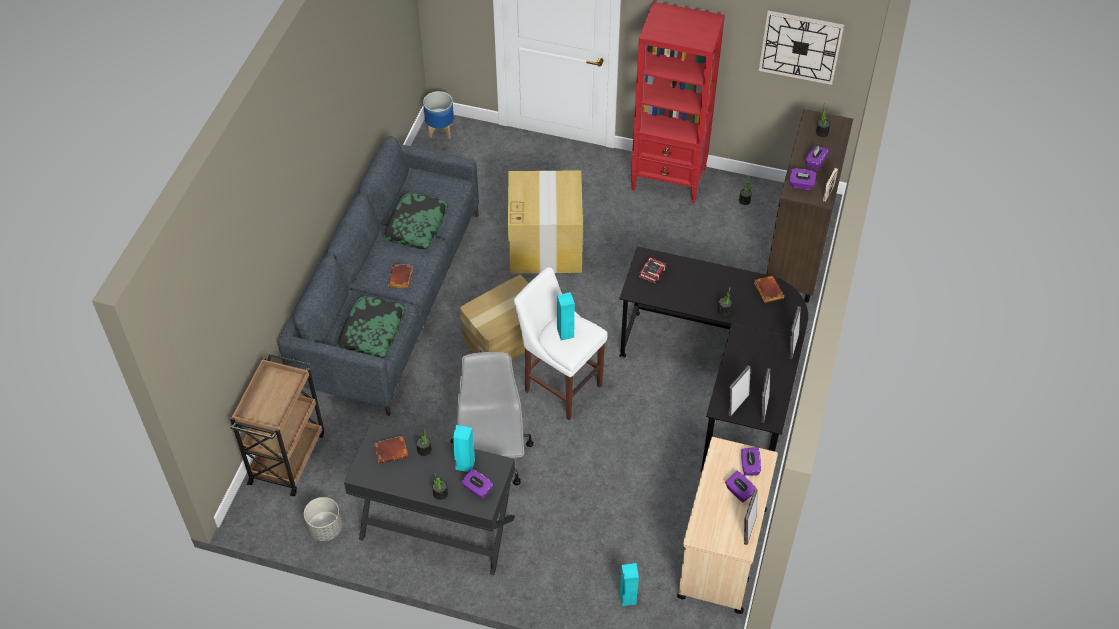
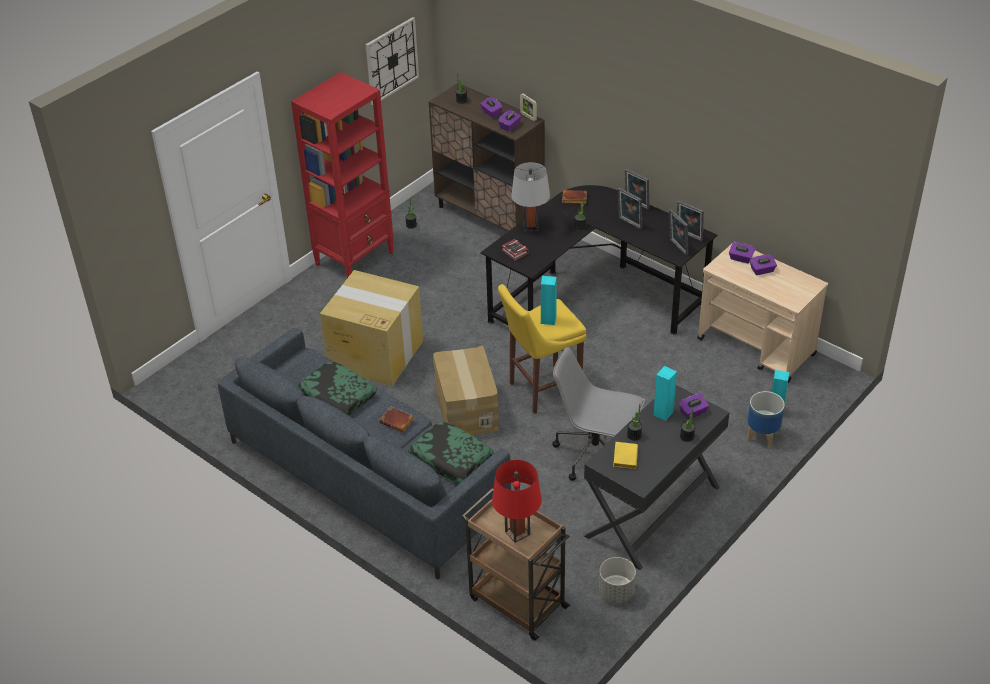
camera: 65 degrees left, 10 degrees down
brown book [374,436,408,464] -> yellow book [613,442,638,469]
planter [423,91,454,139] -> planter moved to [747,391,785,448]
white stool [514,267,608,420] -> yellow stool [498,284,586,414]
picture frame [744,489,758,545] -> picture frame moved to [618,188,642,229]
none -> red table lamp [492,460,542,543]
none -> grey table lamp [511,162,550,232]

